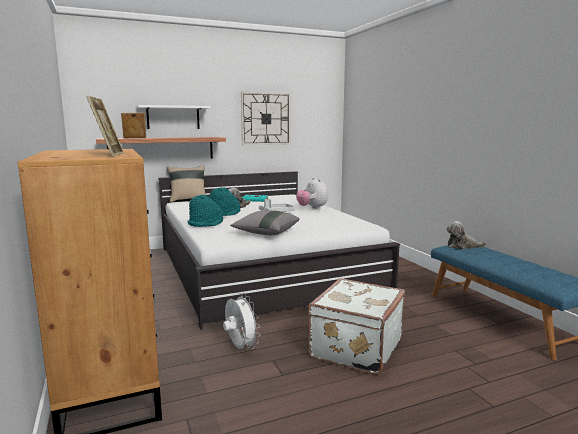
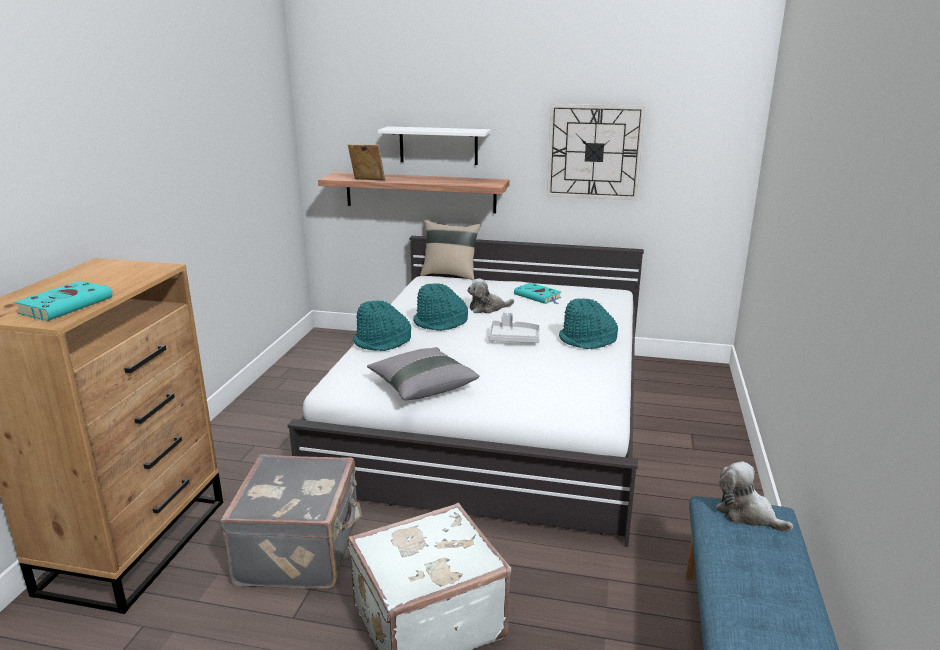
camera: 35 degrees right, 10 degrees up
picture frame [87,96,124,157] -> turquoise book [14,281,112,321]
white fan [223,293,261,350] -> grey suitcase [220,454,362,589]
plush toy [296,178,328,209] -> turquoise hat [559,298,618,349]

